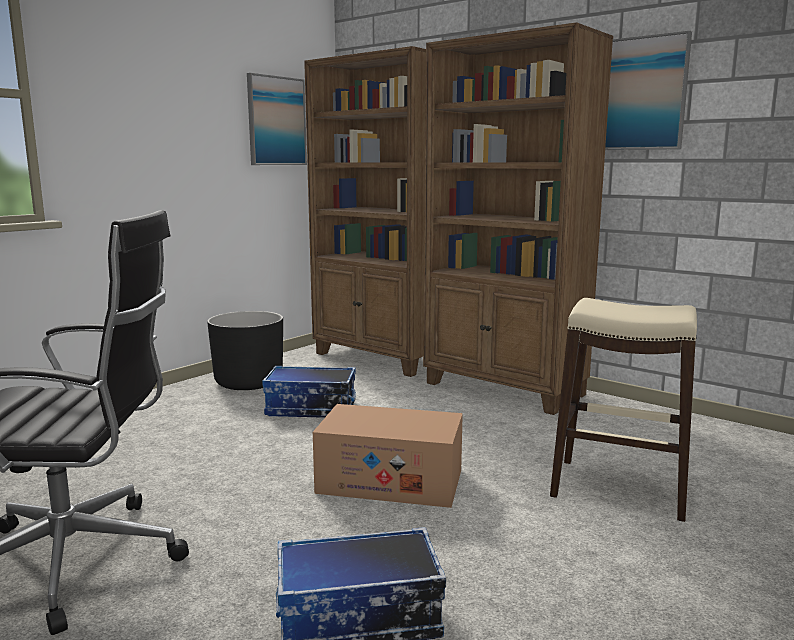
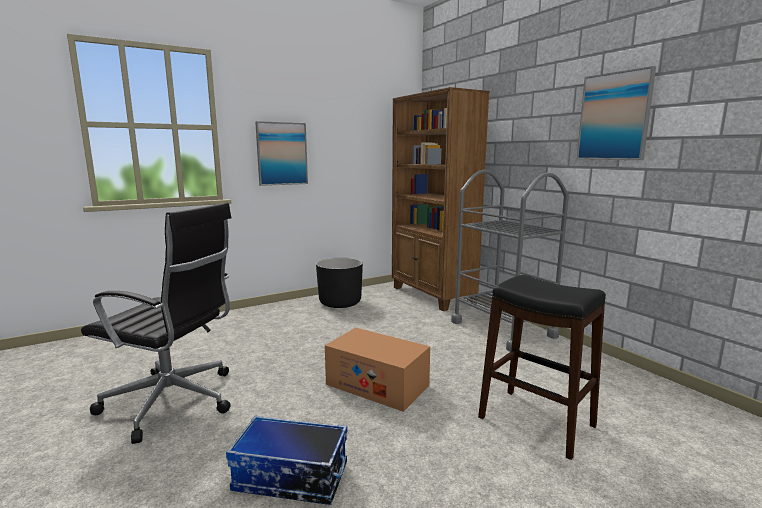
camera: 20 degrees right, 0 degrees up
picture [247,73,307,165] -> picture moved to [255,121,308,186]
storage box [262,366,356,418] -> none
brown bookcase [423,22,613,415] -> grey cart [451,169,569,352]
beige stool [550,298,697,522] -> black stool [478,275,606,460]

